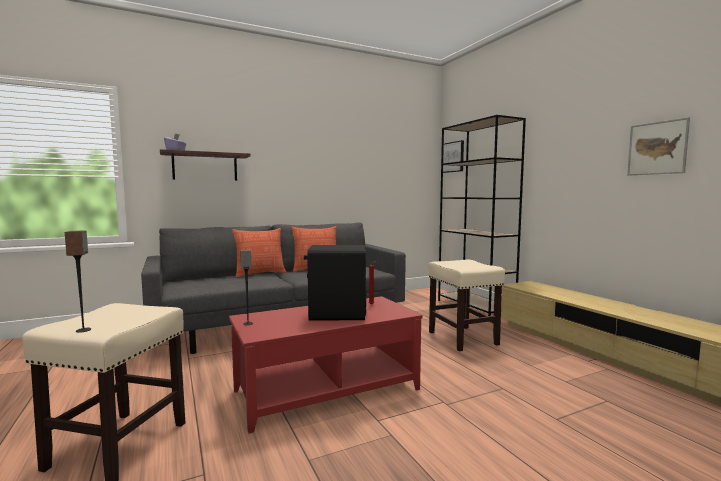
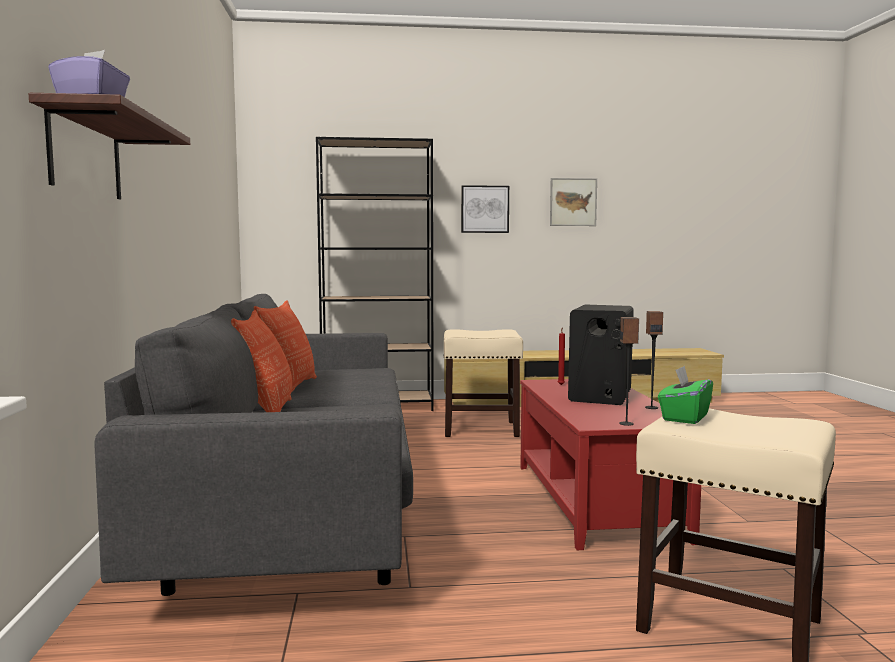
camera: 70 degrees left, 0 degrees up
speaker [65,230,91,333] -> speaker moved to [645,311,663,409]
picture [443,140,464,173] -> picture moved to [461,185,509,233]
none -> green tissue box [658,366,713,424]

